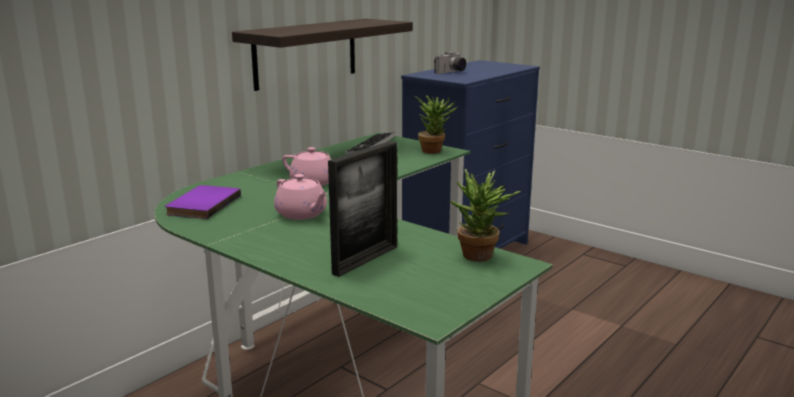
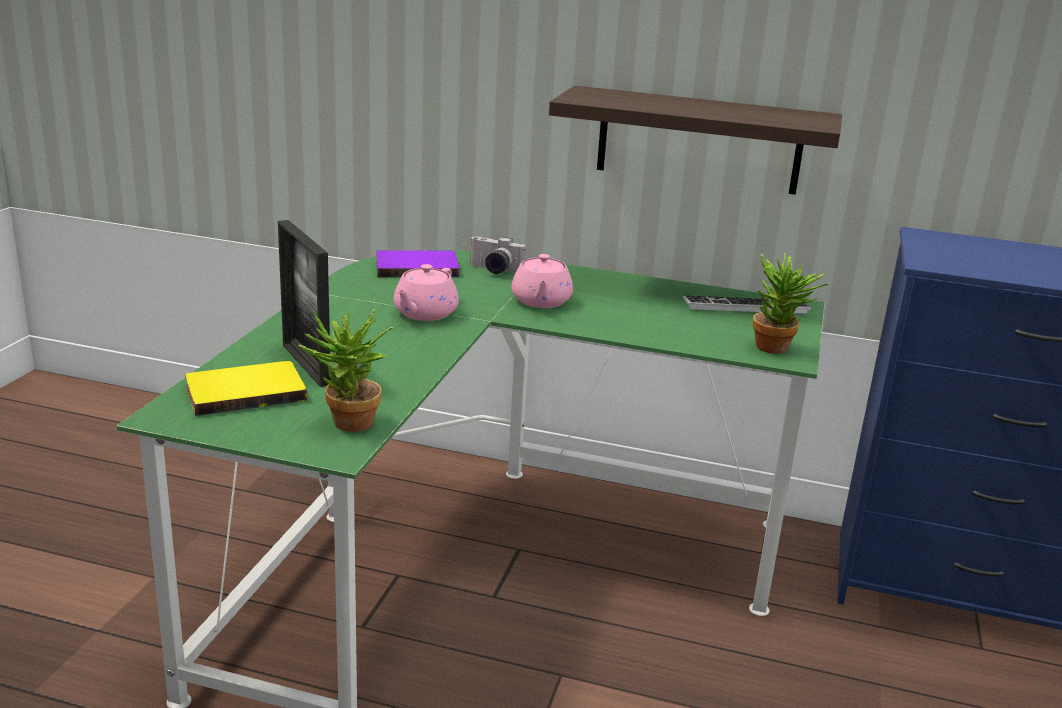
camera: 65 degrees right, 5 degrees up
picture frame [328,141,397,277] -> picture frame turned 45 degrees clockwise [278,220,331,387]
camera [434,52,466,74] -> camera moved to [470,236,526,274]
none -> yellow book [185,361,307,416]

